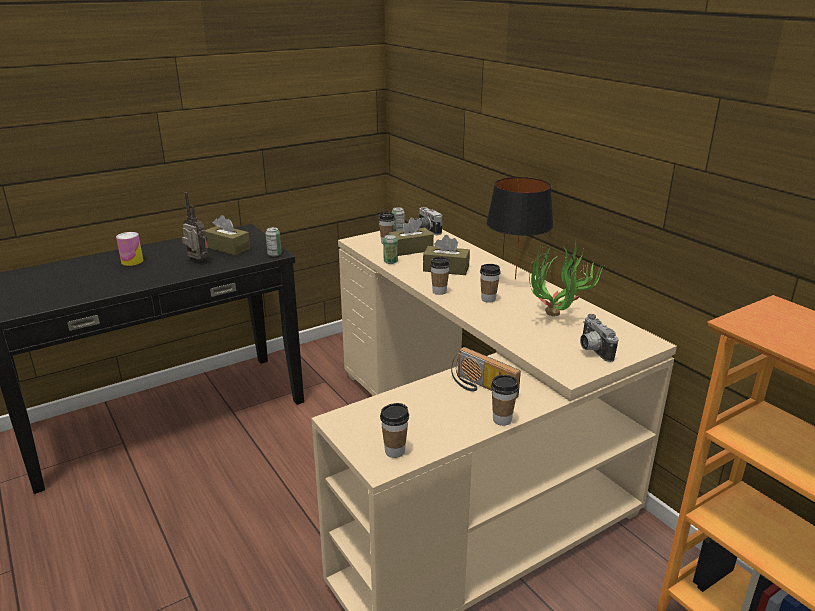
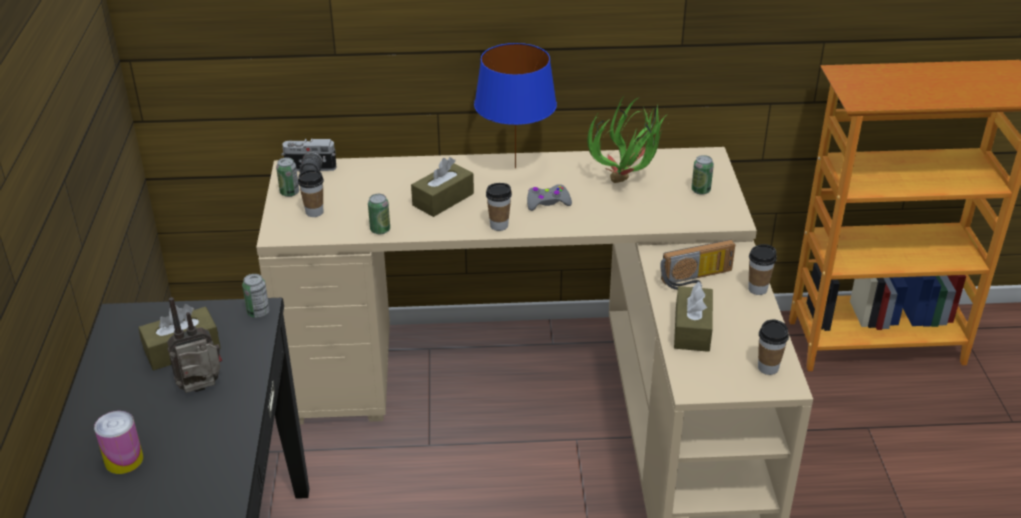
camera: 60 degrees left, 10 degrees up
brown tissue box [388,217,434,256] -> brown tissue box moved to [674,281,713,352]
cup [480,264,501,303] -> grey game controller [527,184,572,211]
black table lamp [486,177,554,279] -> blue table lamp [474,43,557,168]
camera [580,314,619,362] -> can [691,155,714,195]

